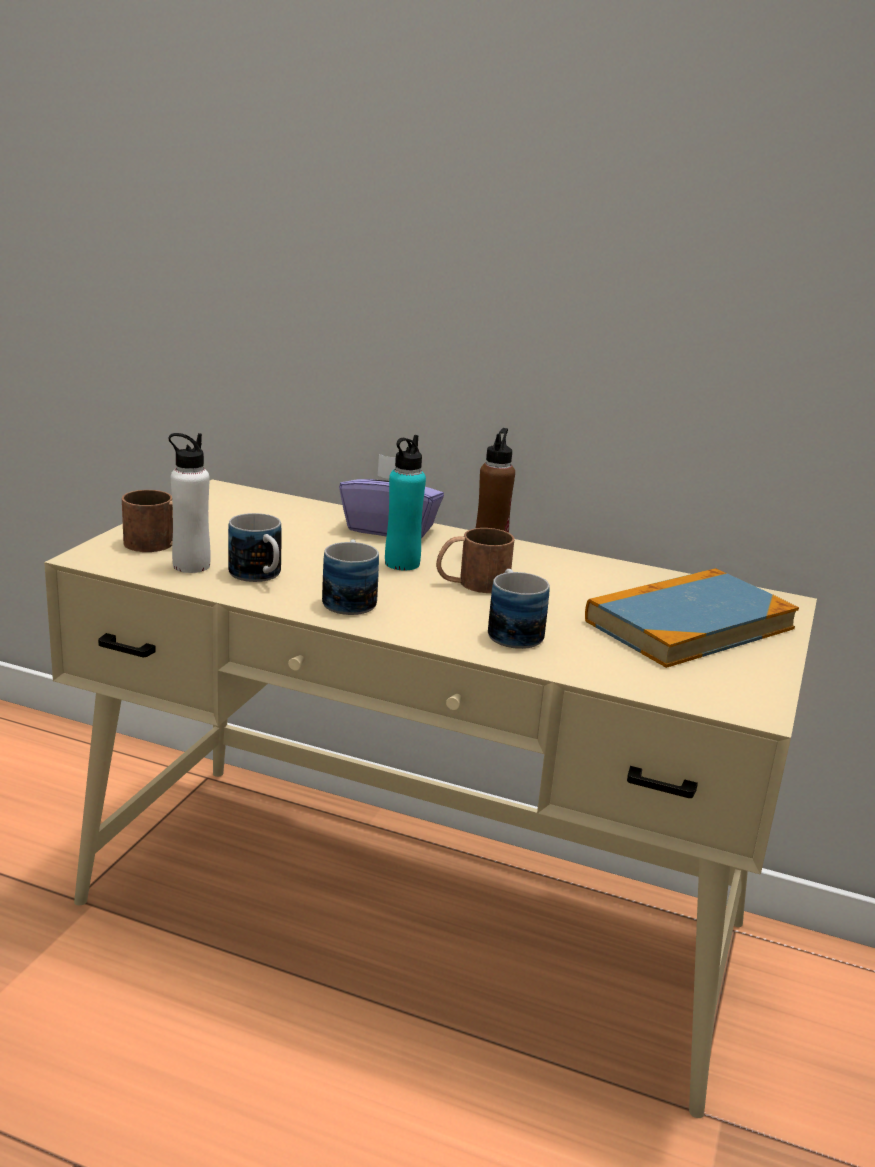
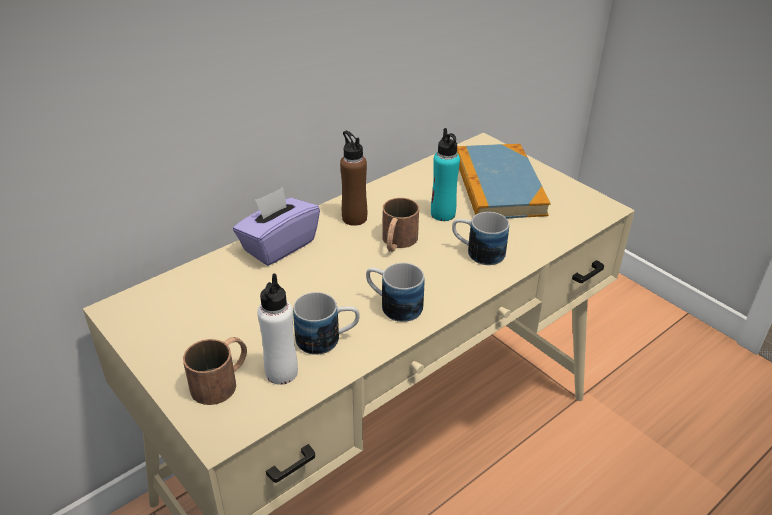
camera: 60 degrees left, 15 degrees up
turquoise bottle [385,435,426,570] -> turquoise bottle moved to [431,128,460,221]

